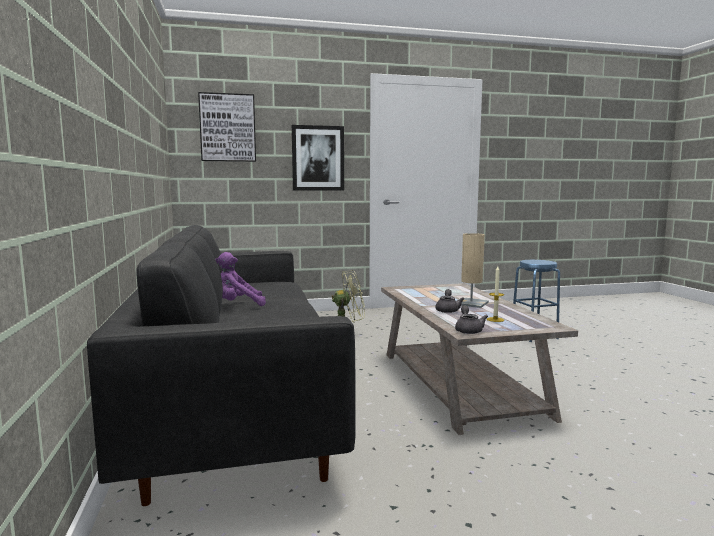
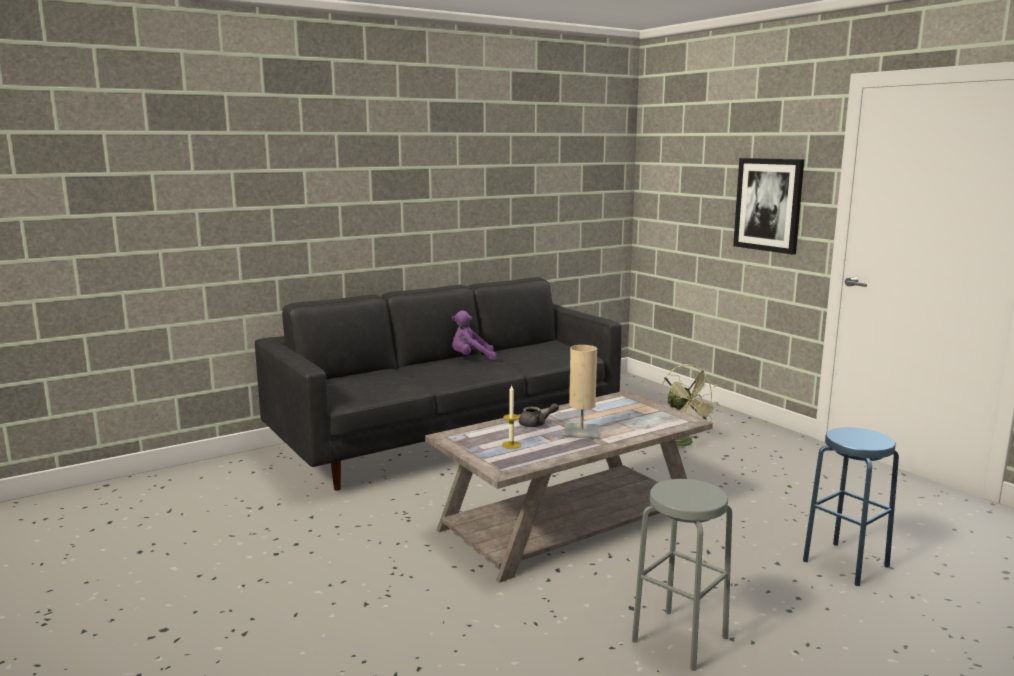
camera: 70 degrees right, 5 degrees up
picture [198,92,256,162] -> none
purple plush toy [215,252,266,306] -> purple plush toy turned 60 degrees counterclockwise [452,311,497,361]
grey teapot [455,305,488,334] -> none
none -> grey stool [632,479,732,671]

